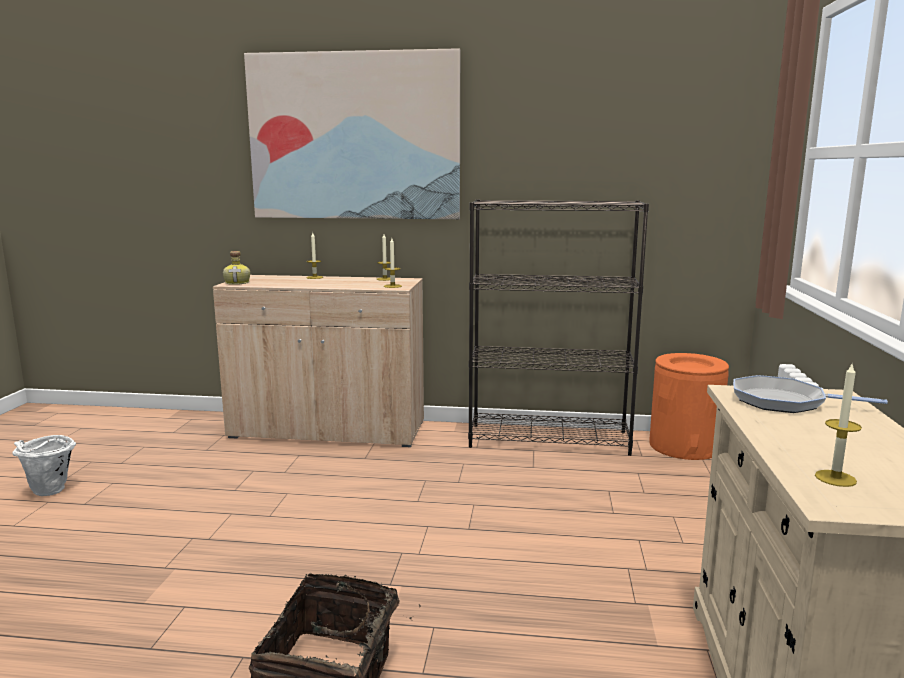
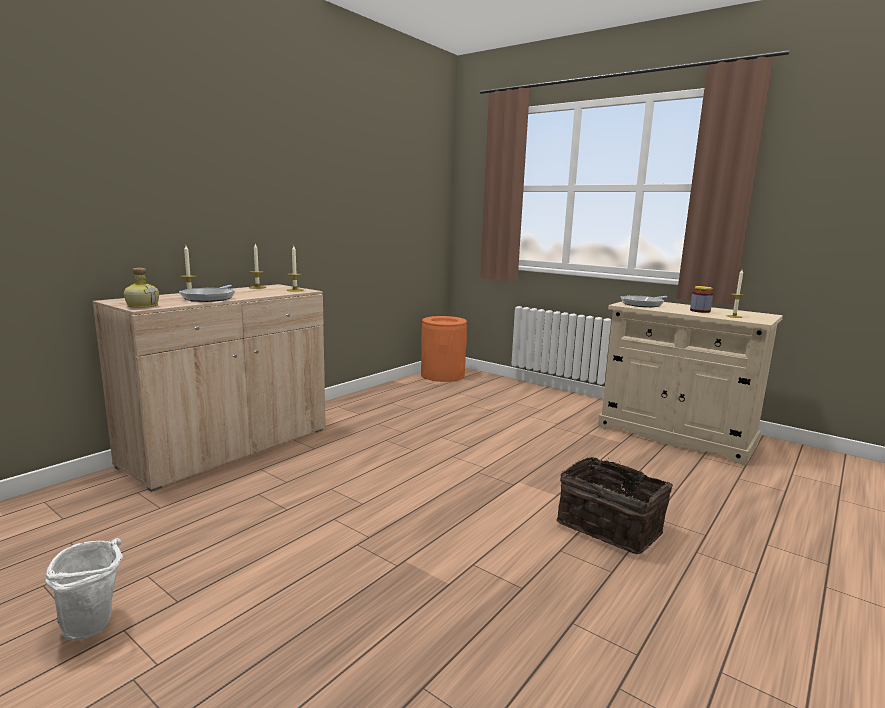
camera: 60 degrees left, 0 degrees up
picture [244,48,460,219] -> none
black bookcase [468,199,649,456] -> none
none -> frying pan [179,285,235,302]
none -> jar [690,286,713,313]

